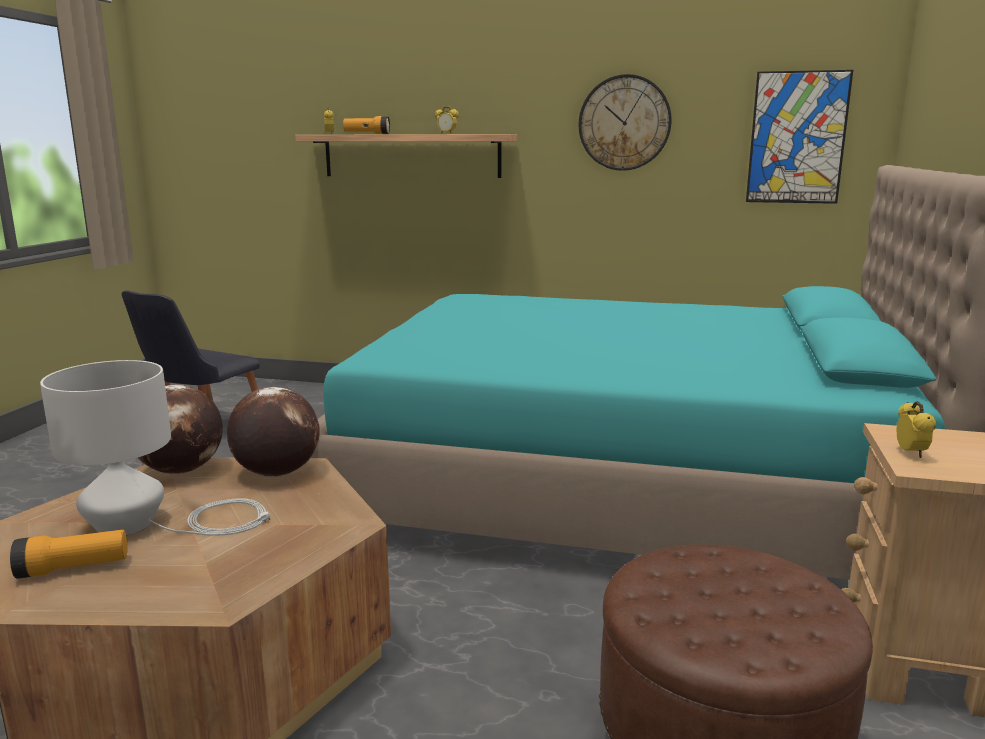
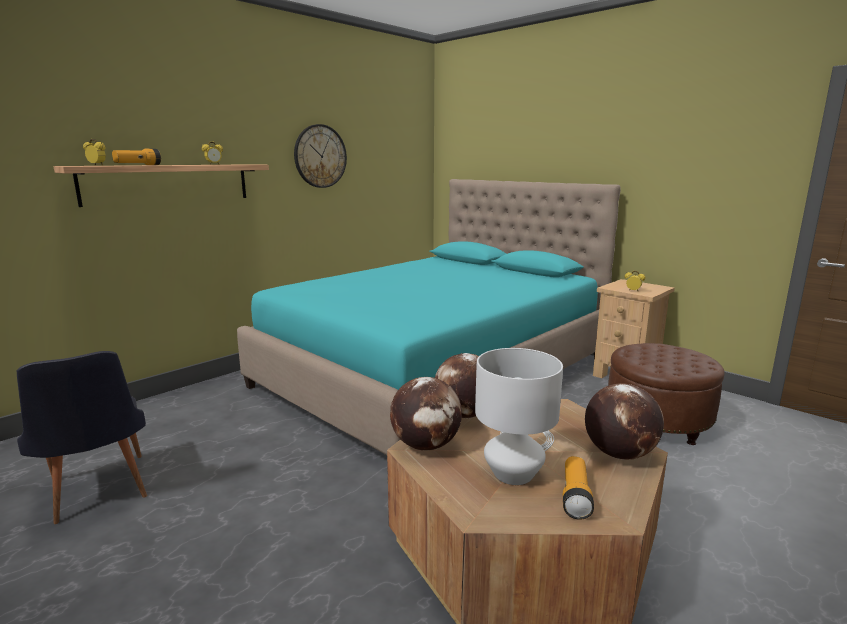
camera: 60 degrees left, 0 degrees up
picture [746,70,853,204] -> none
none -> globe [585,383,664,460]

